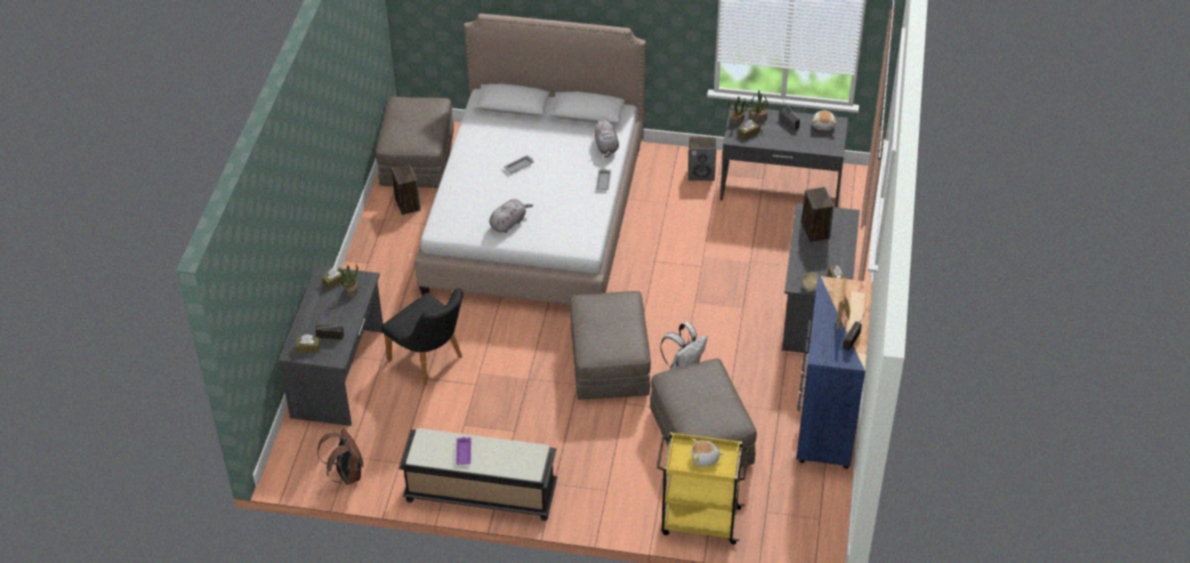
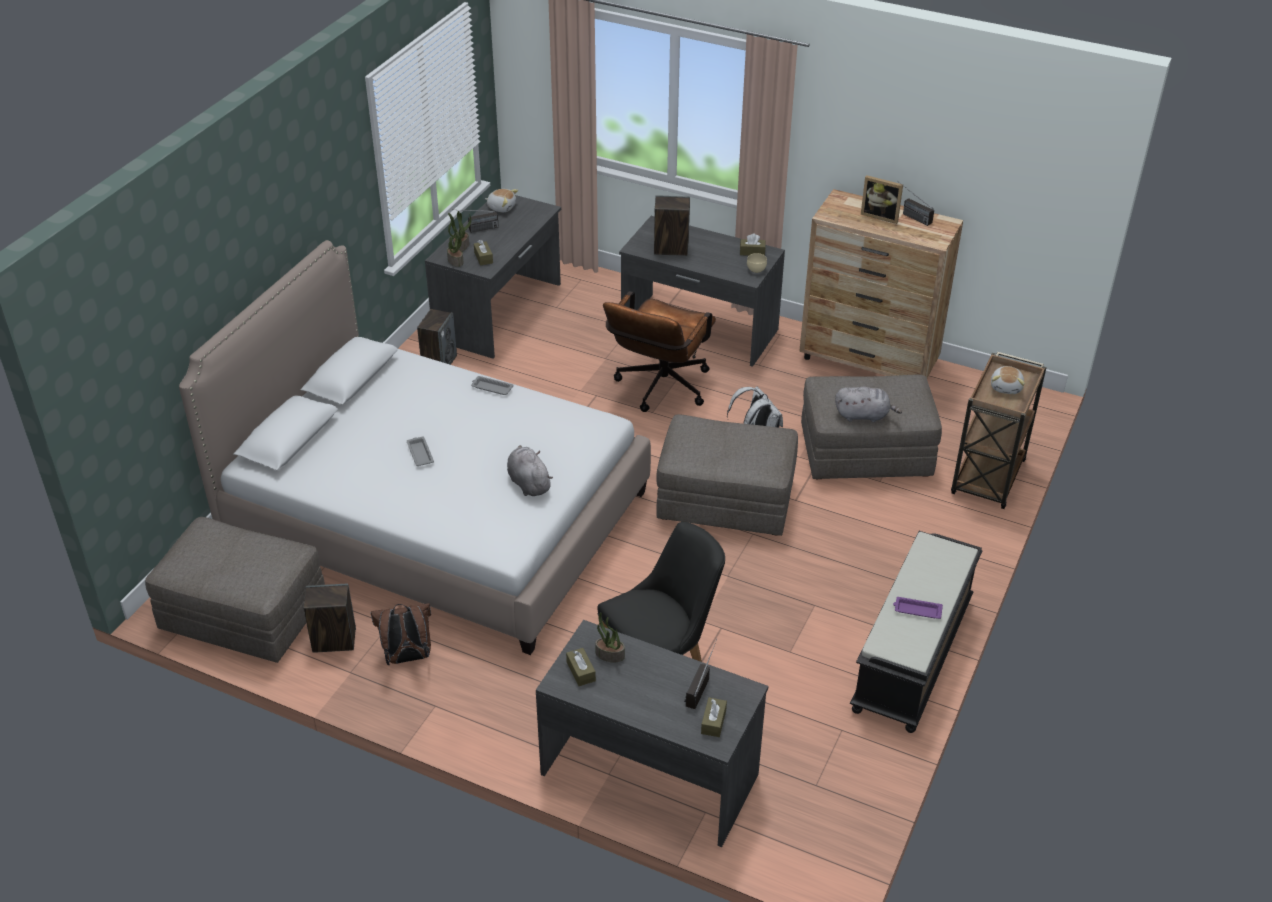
camera: 75 degrees left, 5 degrees down
brown backpack [317,429,363,485] -> brown backpack moved to [370,603,431,665]
grey plush toy [594,117,619,158] -> grey plush toy moved to [835,386,902,422]
yellow cart [657,432,749,544] -> brown cart [951,352,1047,509]
blue dresser [796,276,873,469] -> brown dresser [799,189,963,378]
none -> brown office chair [603,291,716,412]

